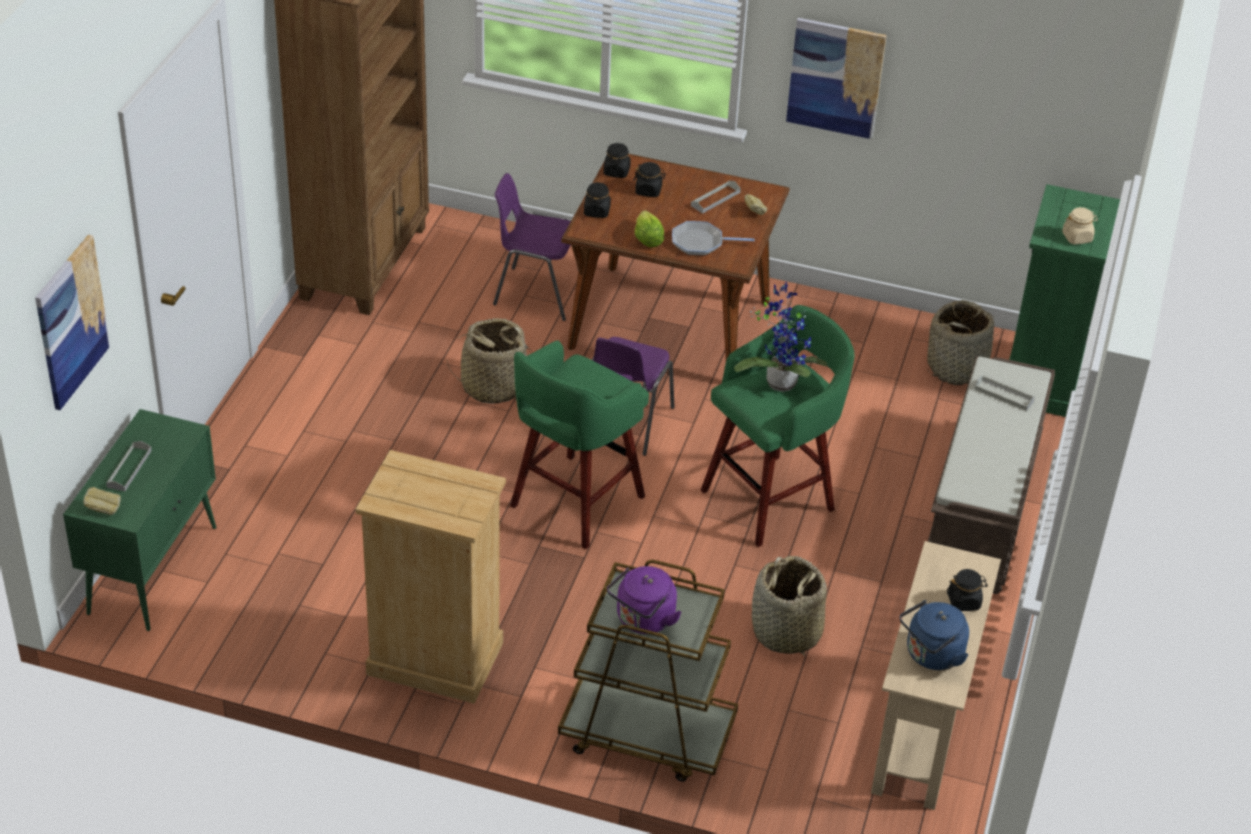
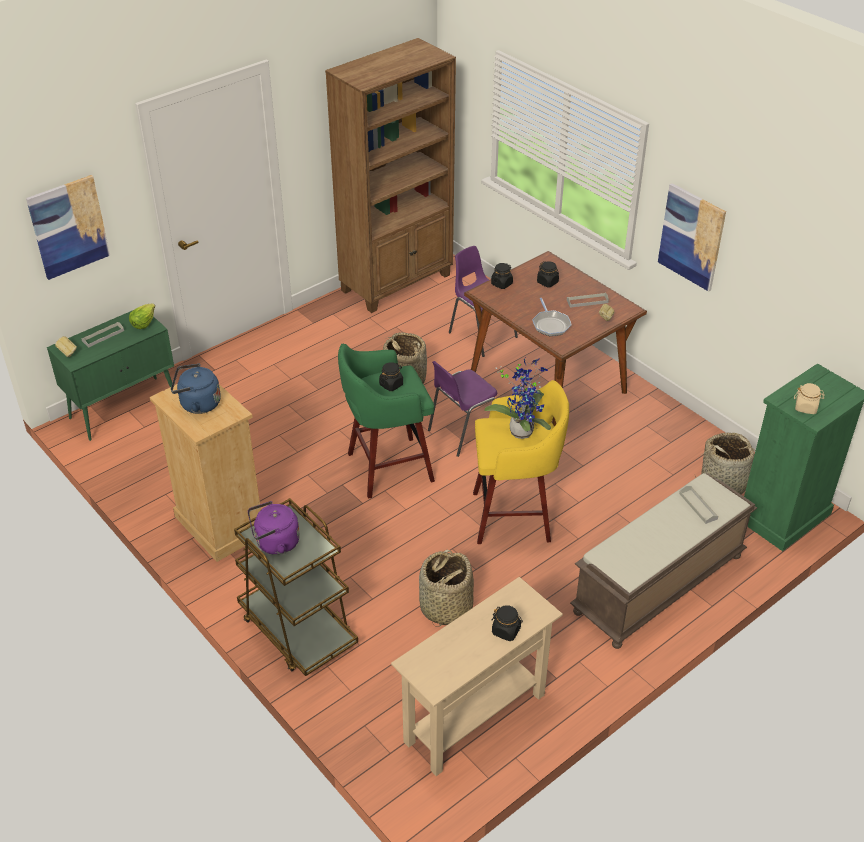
camera: 35 degrees right, 0 degrees up
black jar [603,143,631,178] -> black jar moved to [379,362,403,391]
lettuce [635,210,664,247] -> lettuce moved to [129,303,155,329]
frying pan [672,221,754,255] -> frying pan turned 135 degrees counterclockwise [532,298,572,336]
green stool [700,305,855,547] -> yellow stool [473,380,569,544]
blue kettle [900,600,969,670] -> blue kettle moved to [171,363,221,414]

